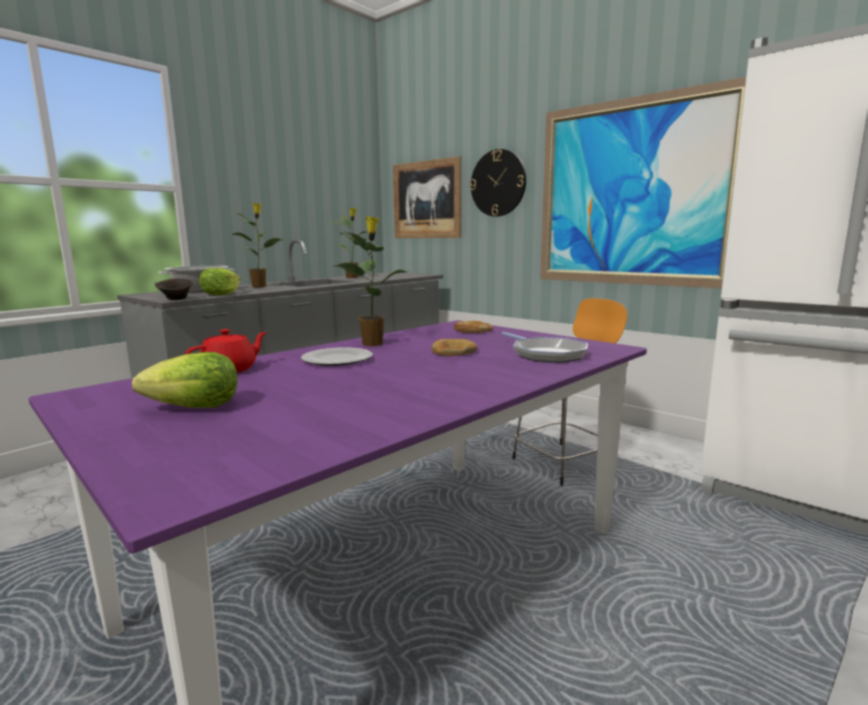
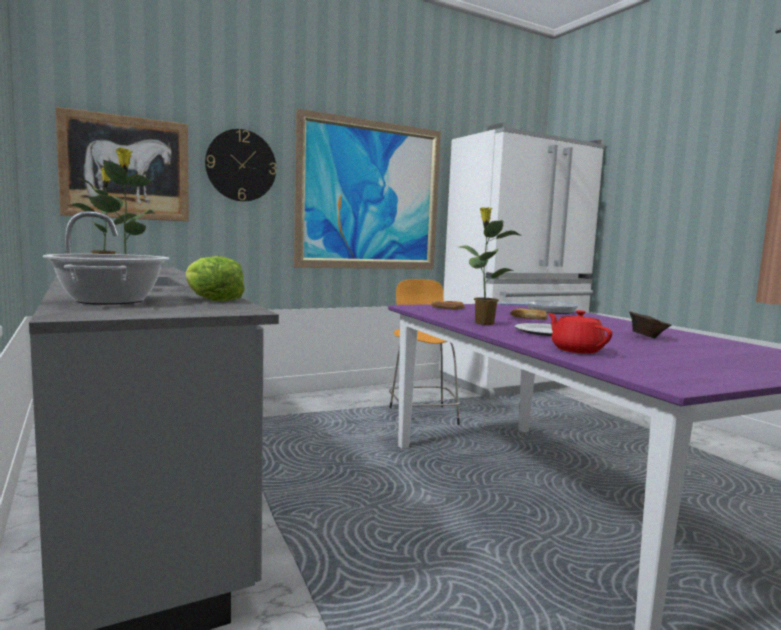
camera: 70 degrees left, 5 degrees down
lettuce [132,352,238,408] -> none
brown bowl [155,278,193,300] -> brown bowl moved to [629,312,671,338]

